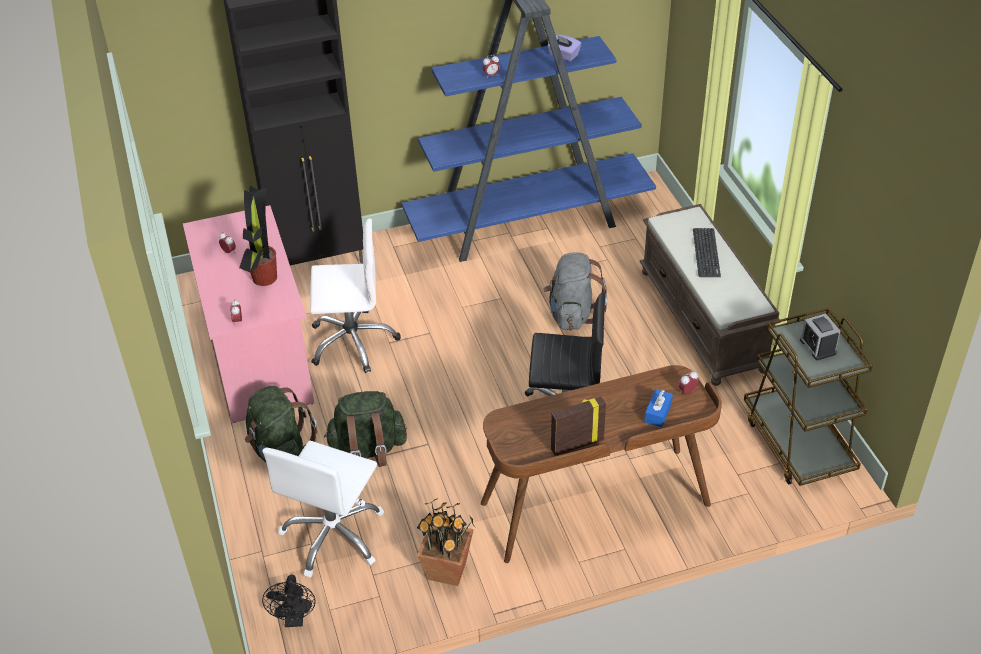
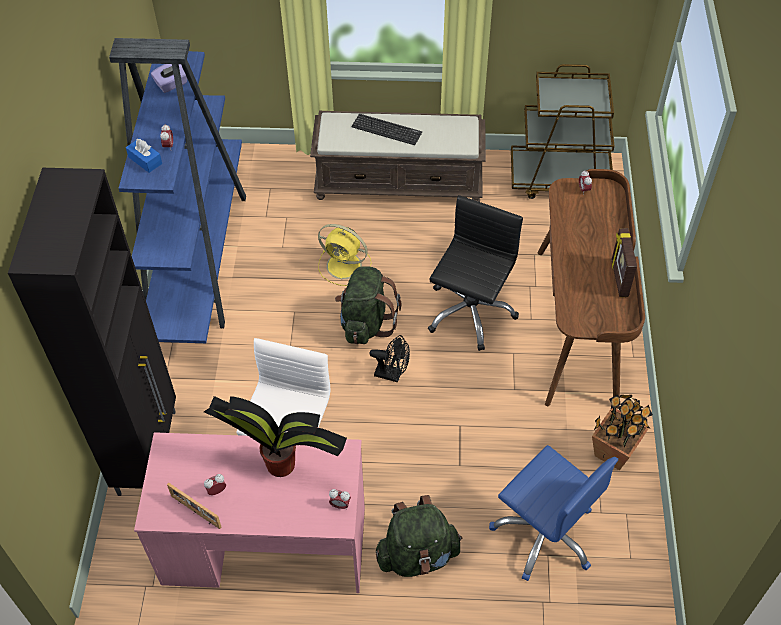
camera: 70 degrees left, 10 degrees up
white office chair [262,440,384,578] -> blue office chair [489,445,618,581]
black fan [262,575,315,627] -> black fan moved to [369,335,410,382]
green backpack [324,391,407,467] -> green backpack moved to [335,266,401,344]
grey backpack [543,252,607,330] -> yellow fan [318,224,371,286]
blue tissue box [644,389,673,427] -> blue tissue box moved to [126,139,162,173]
alarm clock [800,313,840,360] -> none
none -> picture frame [167,483,221,529]

